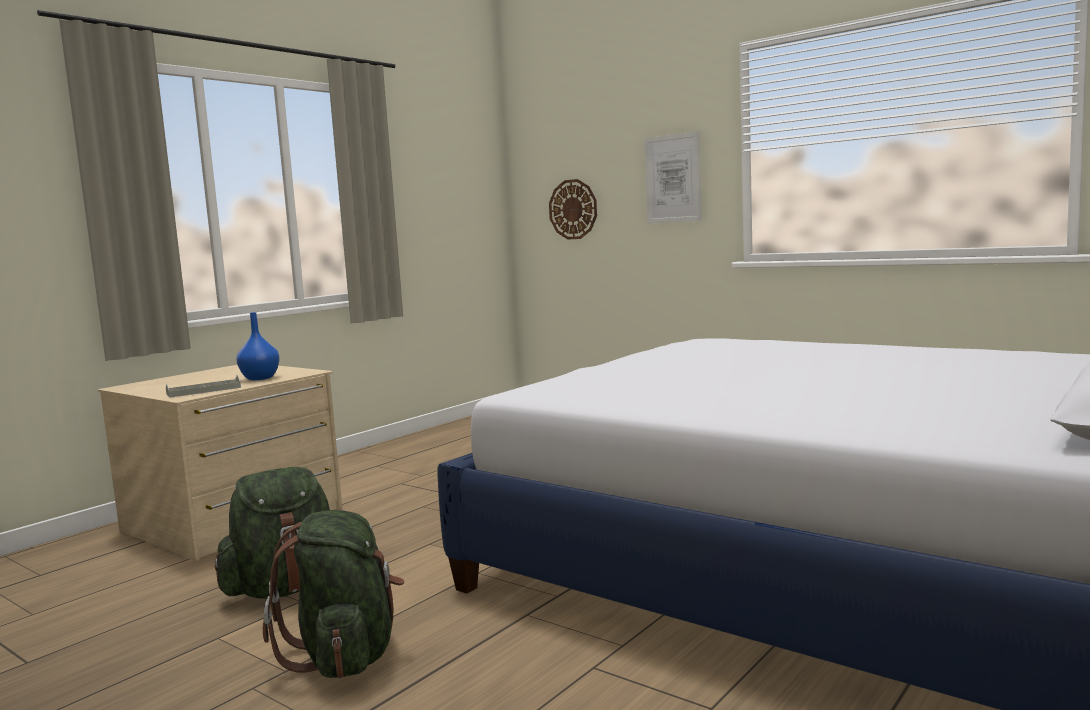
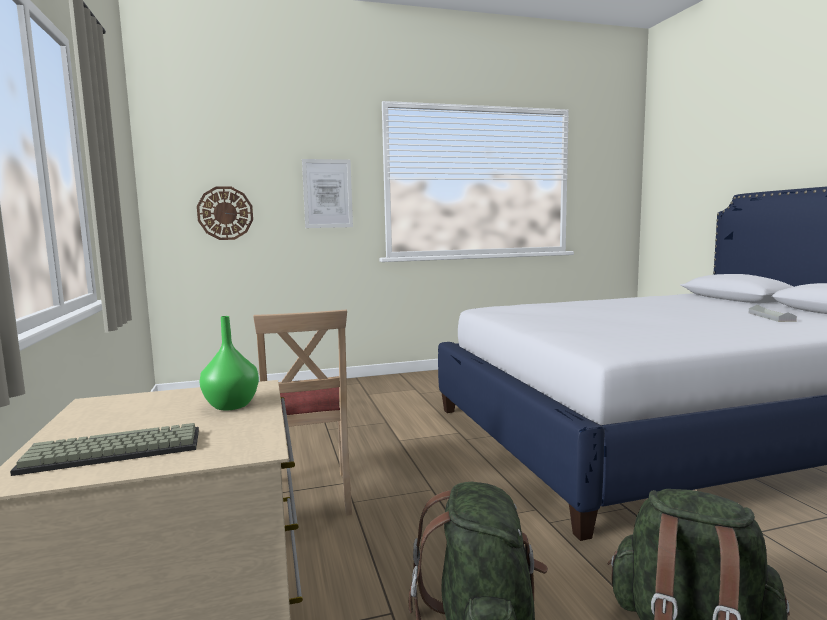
camera: 55 degrees left, 0 degrees up
grey tray [166,375,241,398] -> grey tray moved to [749,305,797,322]
blue vase [236,312,280,380] -> green vase [199,316,259,410]
none -> keyboard [10,423,199,476]
none -> beige chair [253,310,352,516]

